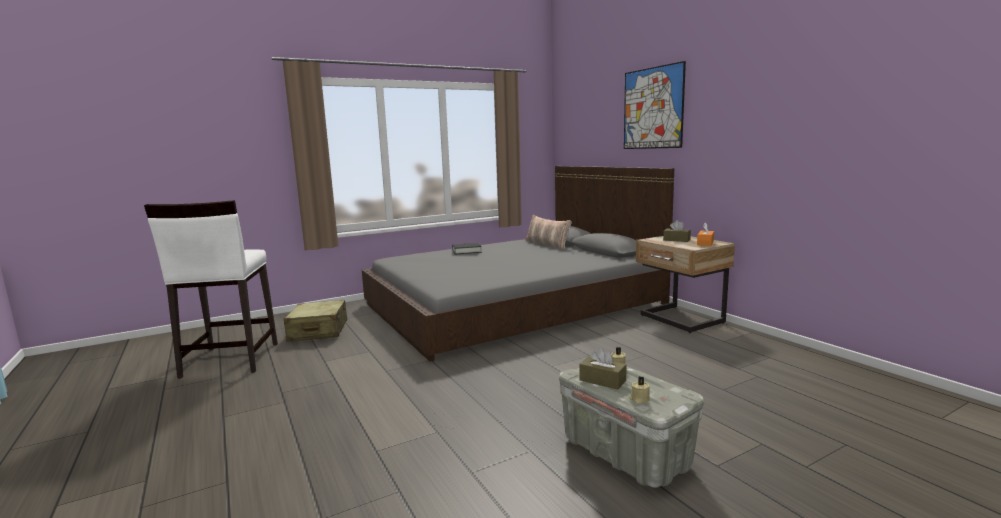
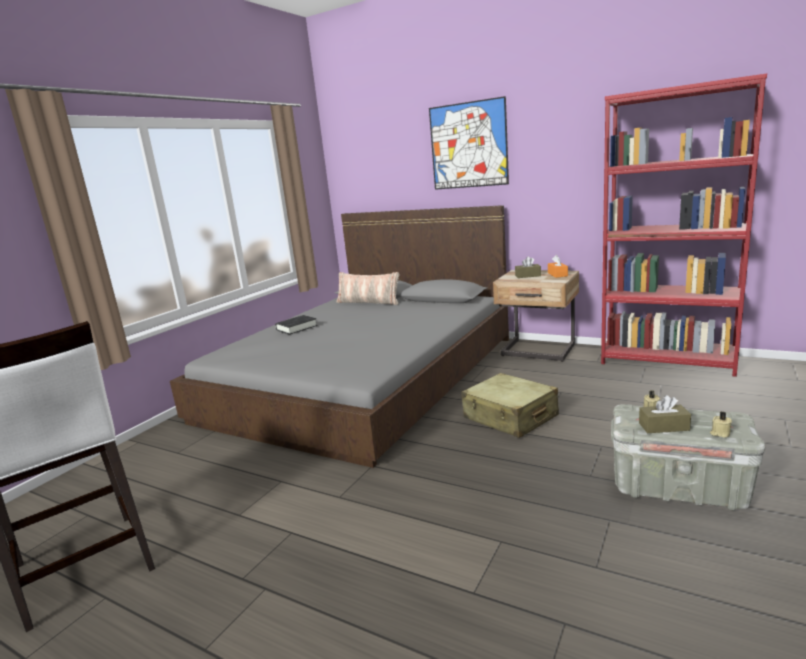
camera: 30 degrees left, 5 degrees up
beige suitcase [284,300,347,342] -> beige suitcase moved to [461,373,559,438]
none -> red bookcase [601,74,767,377]

